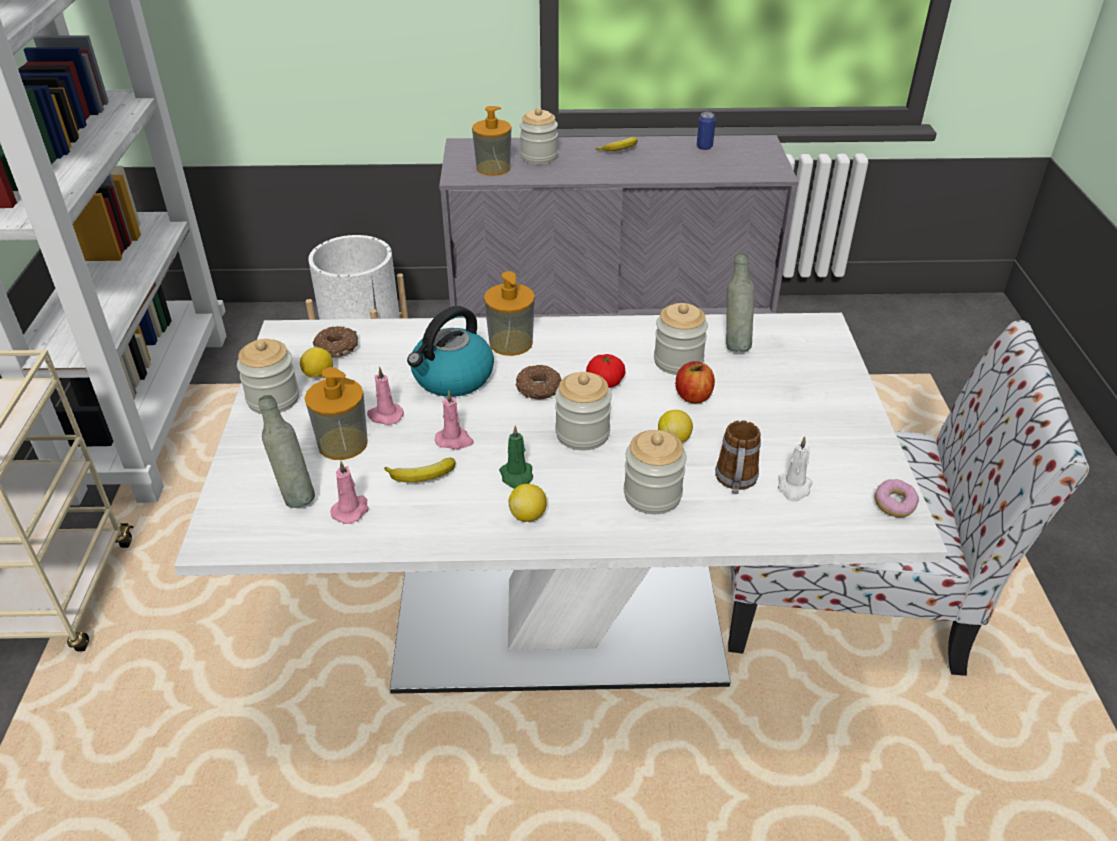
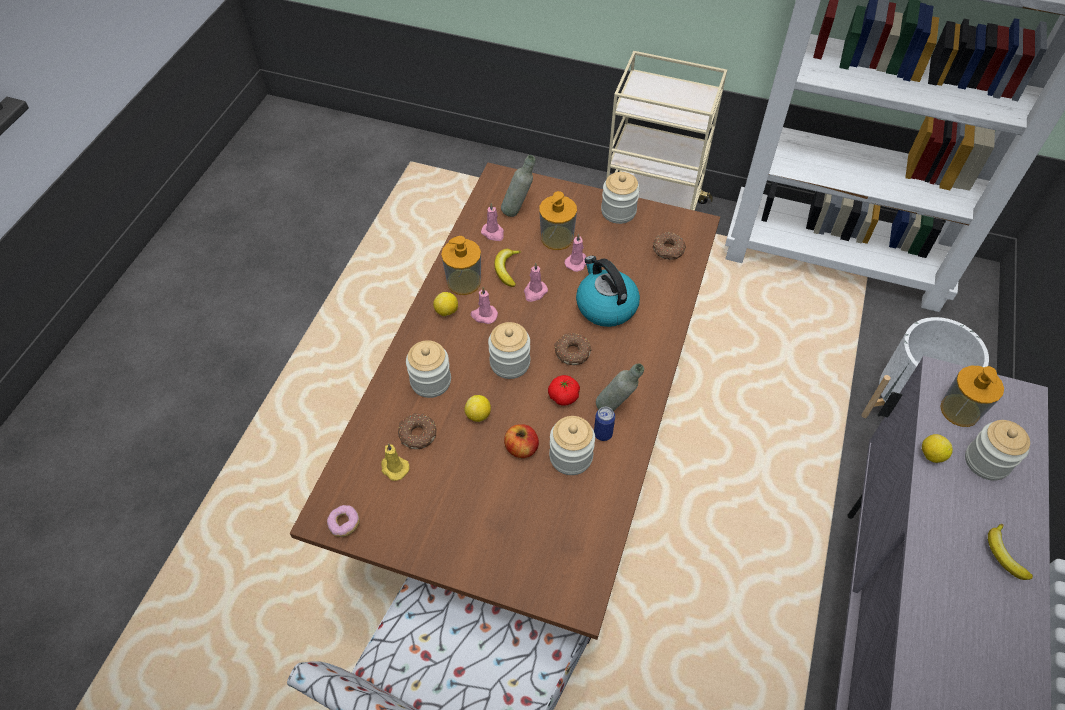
camera: 110 degrees right, 15 degrees up
white dining table [174,313,948,694] -> brown dining table [290,163,720,640]
lemon [300,347,333,378] -> lemon moved to [922,434,953,463]
soap dispenser [484,271,535,356] -> soap dispenser moved to [441,236,481,295]
green candle [499,426,533,489] -> pink candle [470,287,498,324]
can [697,112,716,150] -> can moved to [594,407,615,441]
mug [715,420,761,494] -> donut [398,413,437,449]
grey bottle [726,253,754,351] -> grey bottle moved to [596,363,644,411]
white candle [778,436,813,502] -> yellow candle [381,444,409,481]

